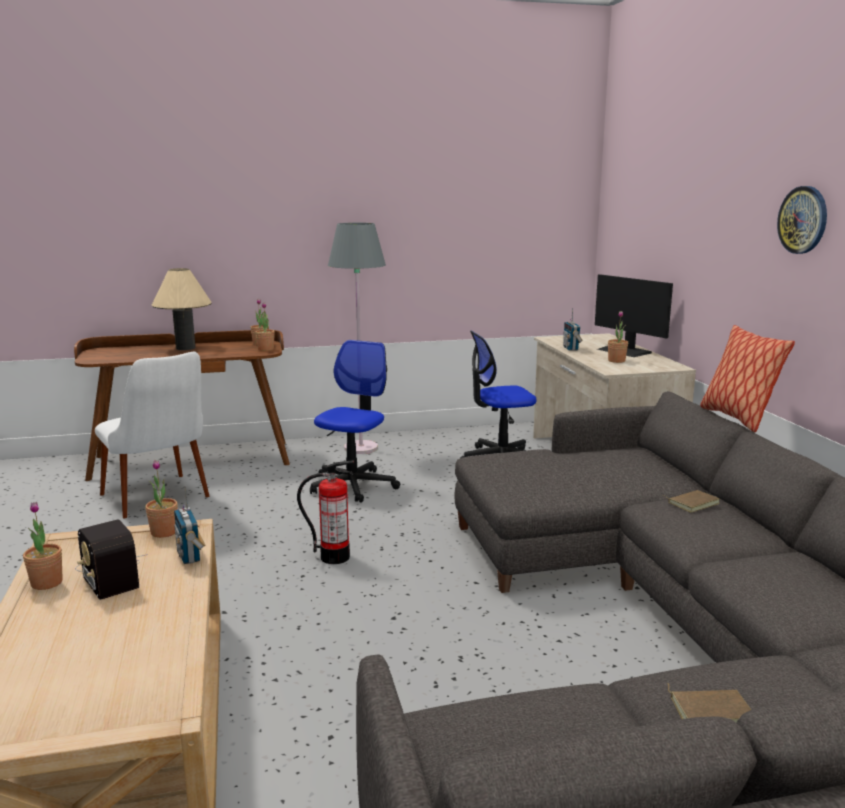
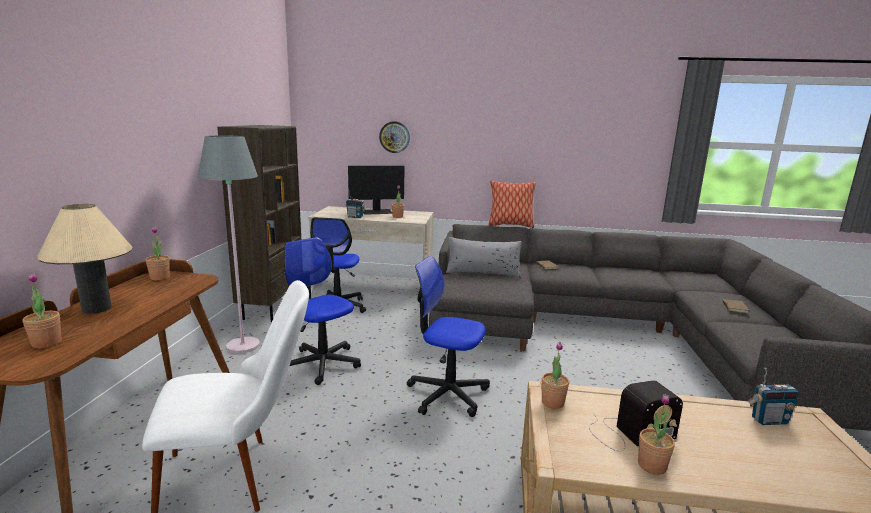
camera: 70 degrees left, 0 degrees up
radio [174,486,206,564] -> radio moved to [748,368,800,425]
potted plant [255,303,274,351] -> potted plant moved to [22,273,62,348]
fire extinguisher [297,460,354,564] -> office chair [407,256,490,417]
wall clock [777,186,827,254] -> wall clock moved to [379,121,410,153]
none -> brown bookcase [217,125,301,322]
none -> grey pillow [446,237,521,278]

